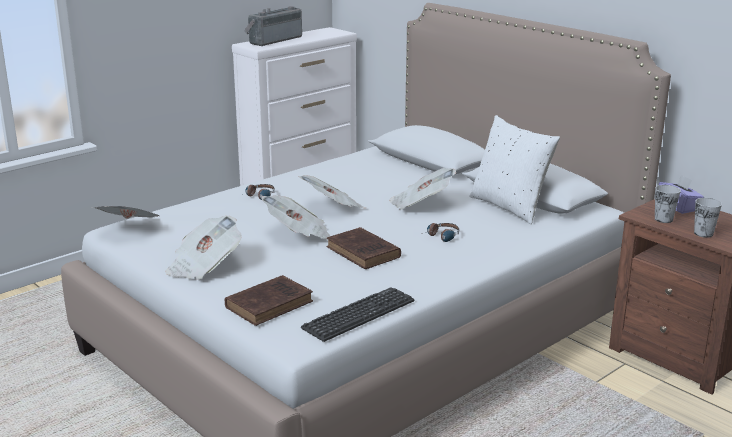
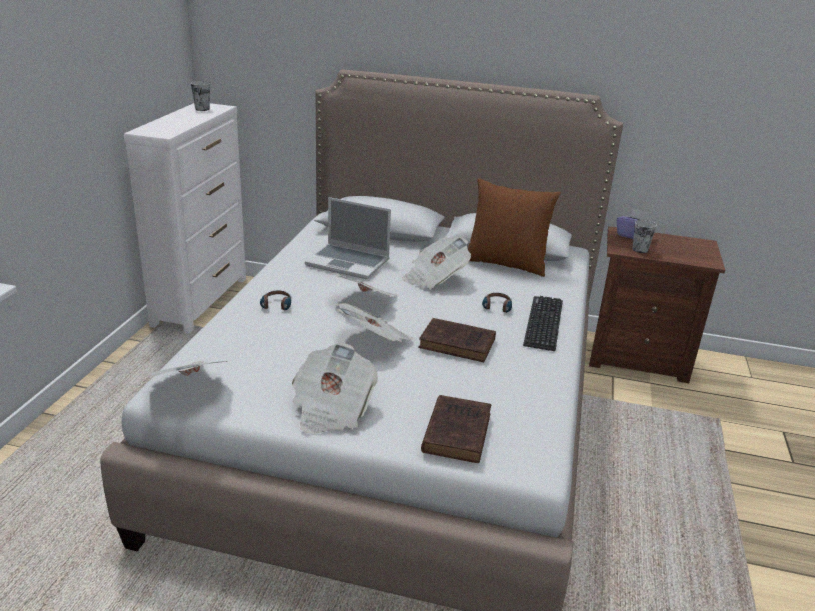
camera: 35 degrees left, 5 degrees up
radio [244,6,302,46] -> none
keyboard [301,287,414,342] -> keyboard moved to [523,296,563,351]
white pillow [470,115,560,224] -> brown pillow [468,178,561,277]
cup [694,198,722,238] -> cup moved to [191,81,210,111]
none -> laptop [305,197,391,279]

